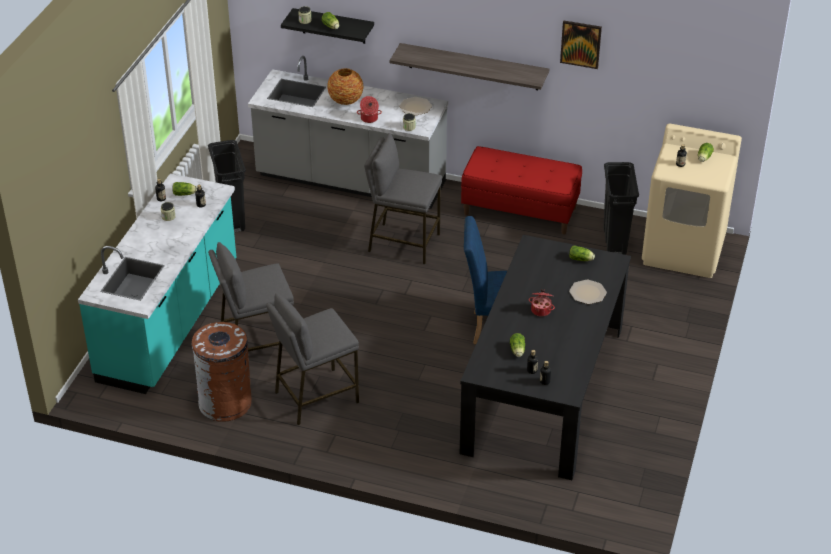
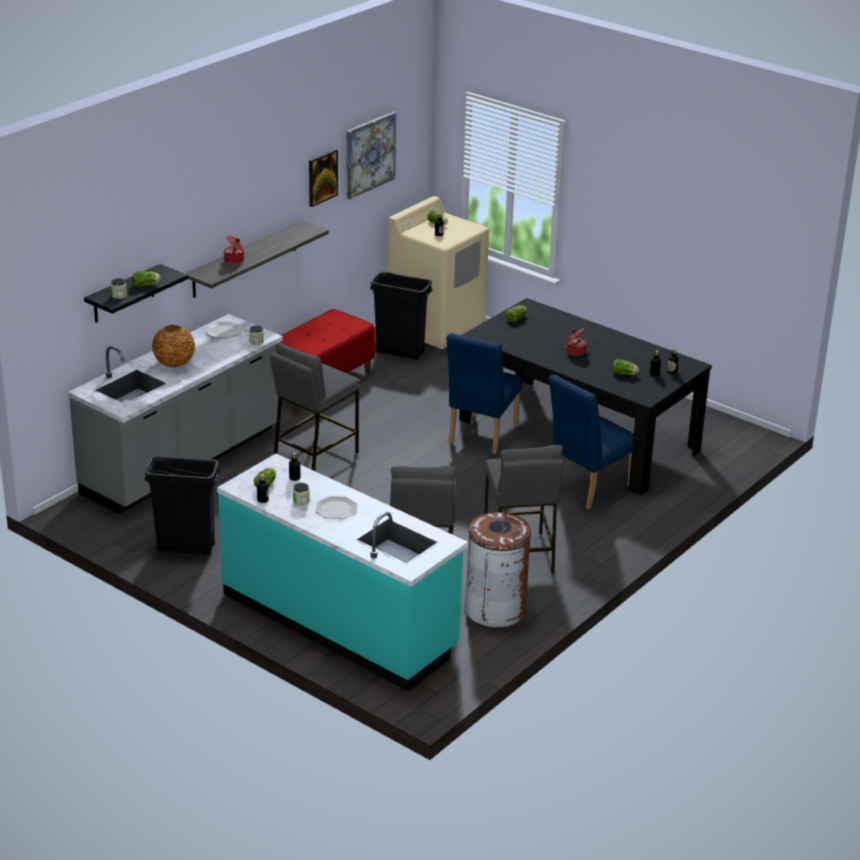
camera: 70 degrees left, 10 degrees down
cooking pot [357,96,382,123] -> cooking pot moved to [224,235,244,264]
plate [569,280,607,304] -> plate moved to [315,496,358,519]
none -> picture [346,112,396,200]
none -> blue chair [549,374,634,509]

